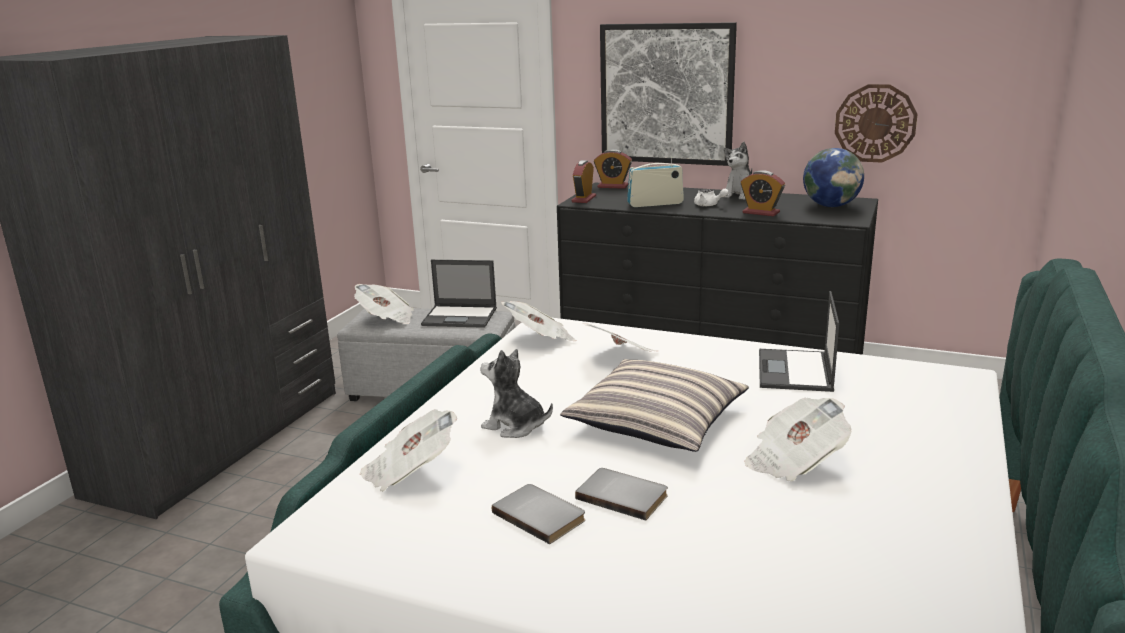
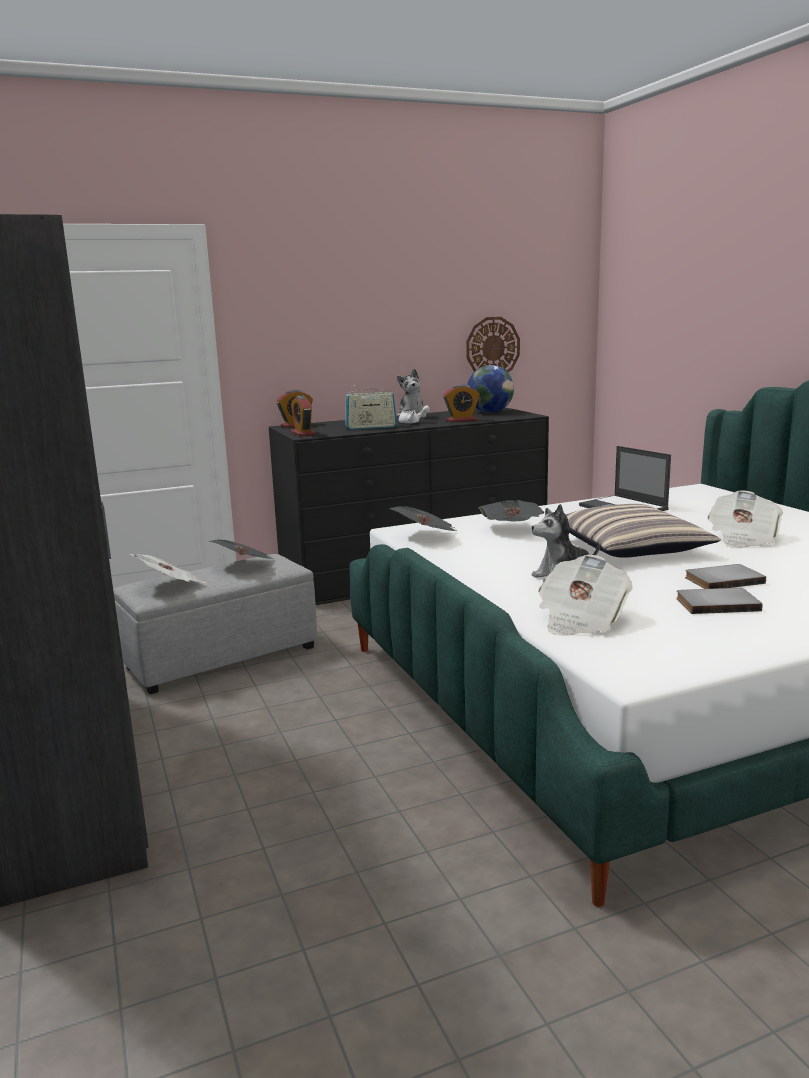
camera: 45 degrees left, 5 degrees down
laptop [421,260,497,328] -> newspaper [209,540,274,559]
picture [600,22,737,166] -> none
radio [627,157,684,207] -> radio turned 135 degrees counterclockwise [345,385,397,430]

